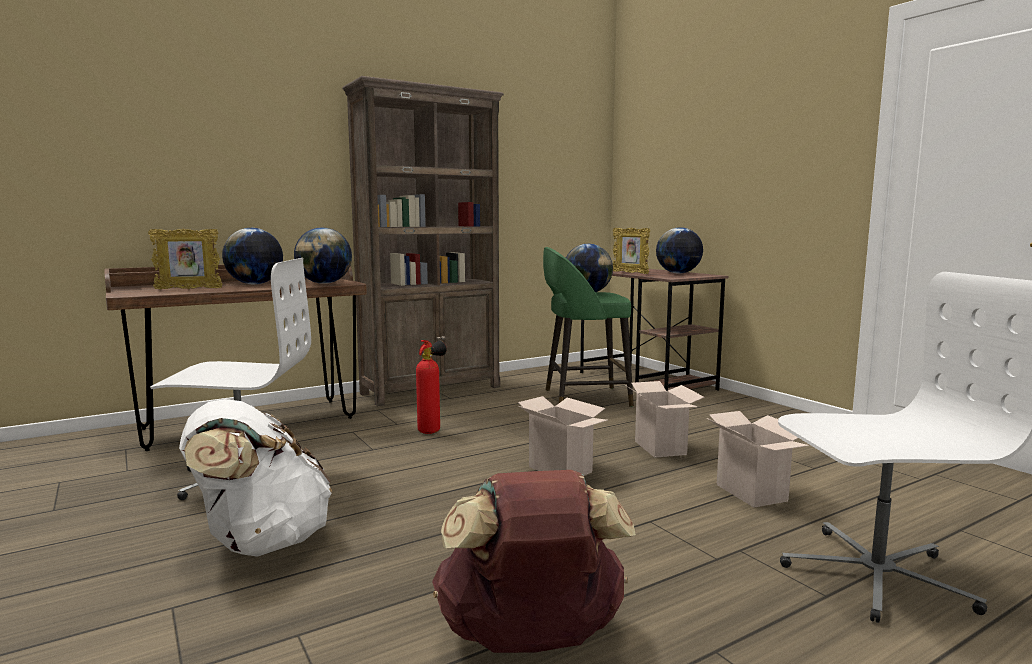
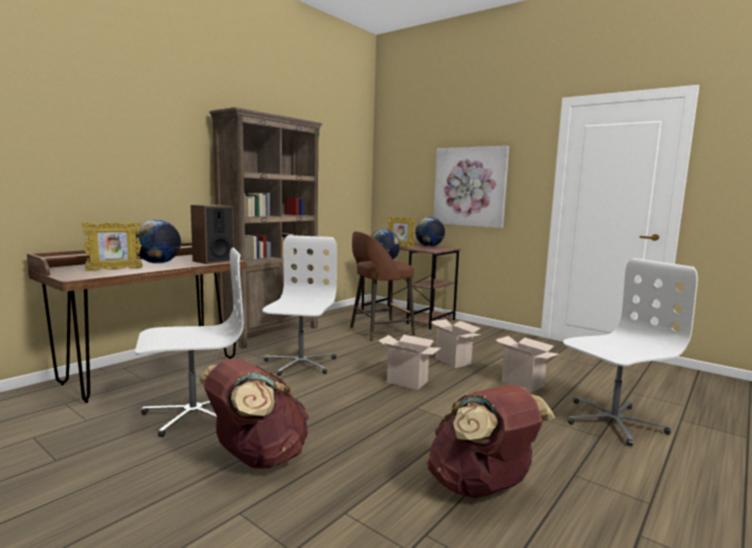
camera: 20 degrees left, 0 degrees up
white backpack [179,399,332,557] -> brown backpack [199,359,309,469]
globe [294,227,352,284] -> speaker [191,205,234,264]
fire extinguisher [416,340,447,434] -> white office chair [262,235,337,376]
green stool [543,247,634,407] -> brown stool [350,231,415,341]
none -> picture [433,146,509,228]

